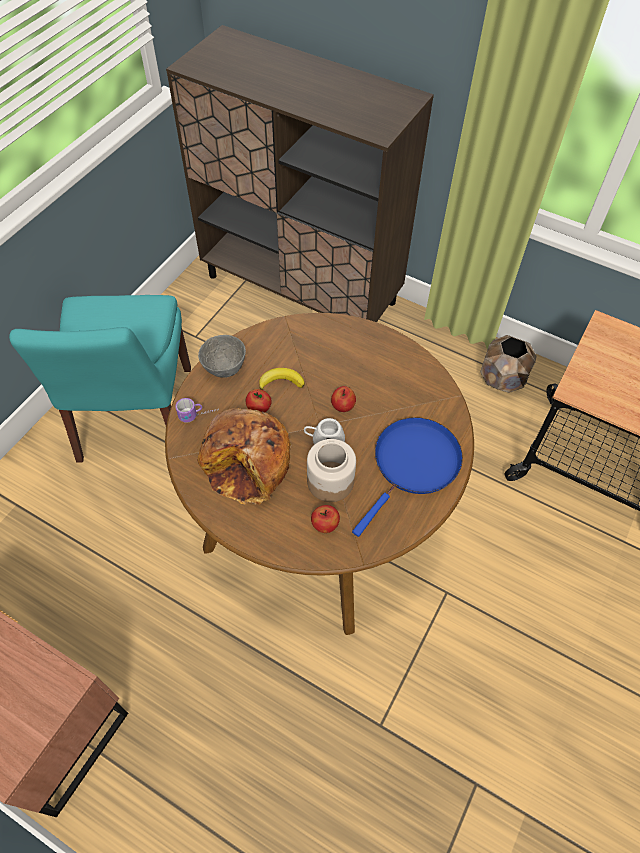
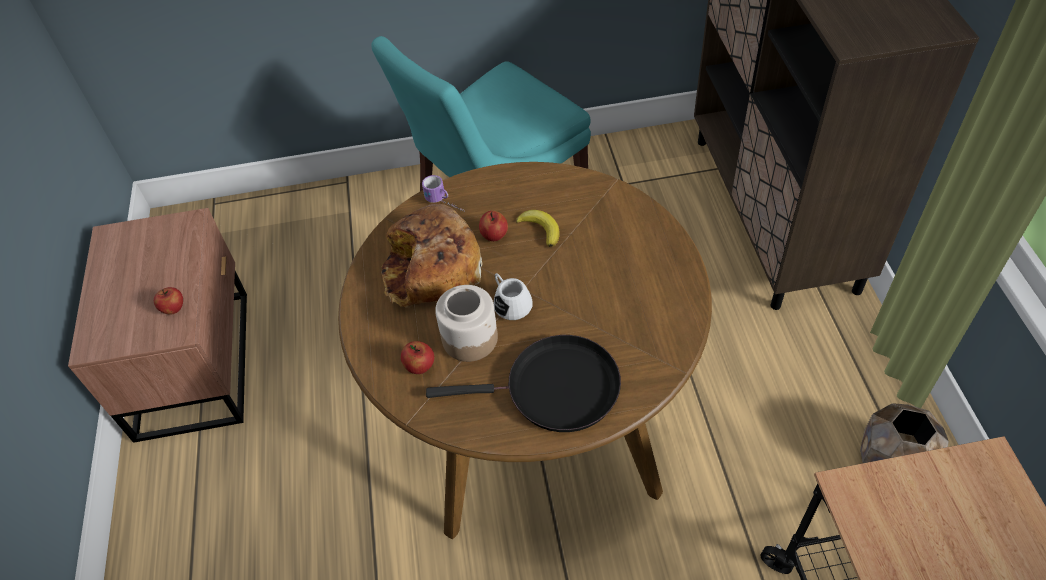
camera: 55 degrees right, 5 degrees down
grey bowl [198,335,246,378] -> none
apple [331,386,356,412] -> apple moved to [154,287,183,315]
blue frying pan [352,417,463,537] -> black frying pan [426,335,621,432]

